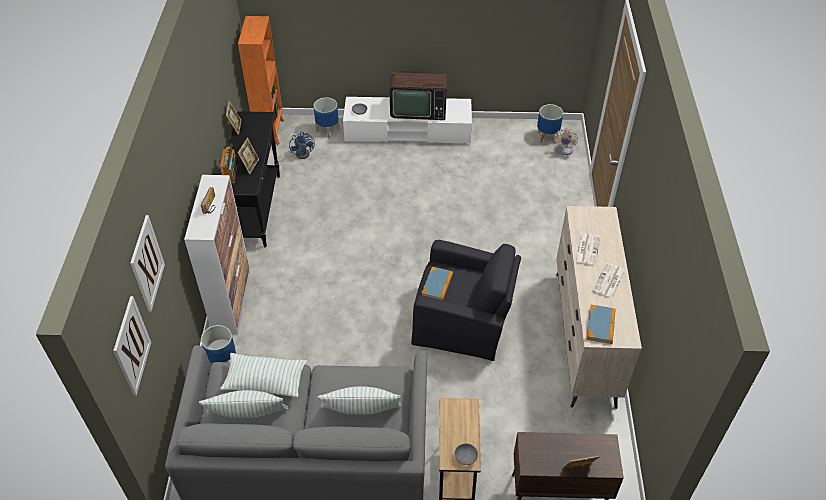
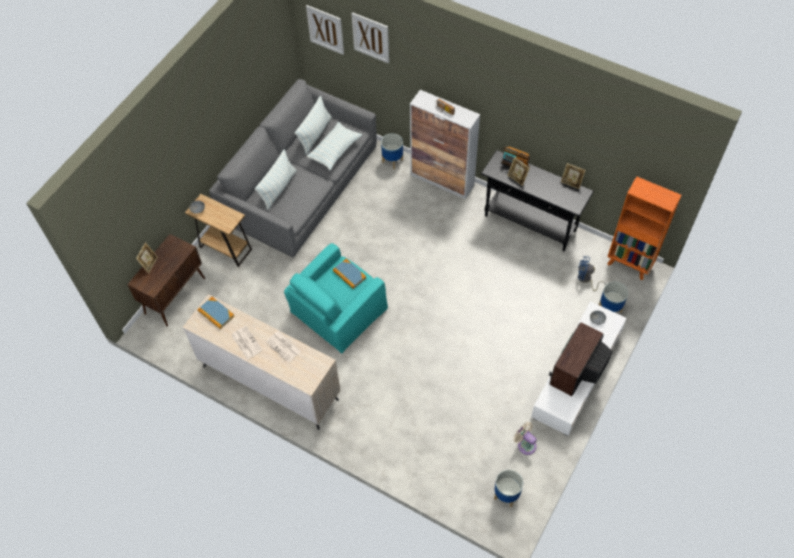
camera: 120 degrees right, 10 degrees up
black armchair [411,240,521,361] -> turquoise armchair [284,243,388,353]
beige fan [554,128,578,155] -> beige fan moved to [513,422,537,455]

